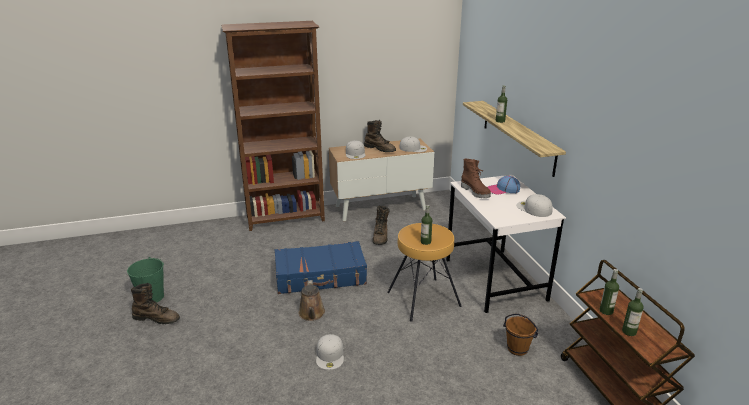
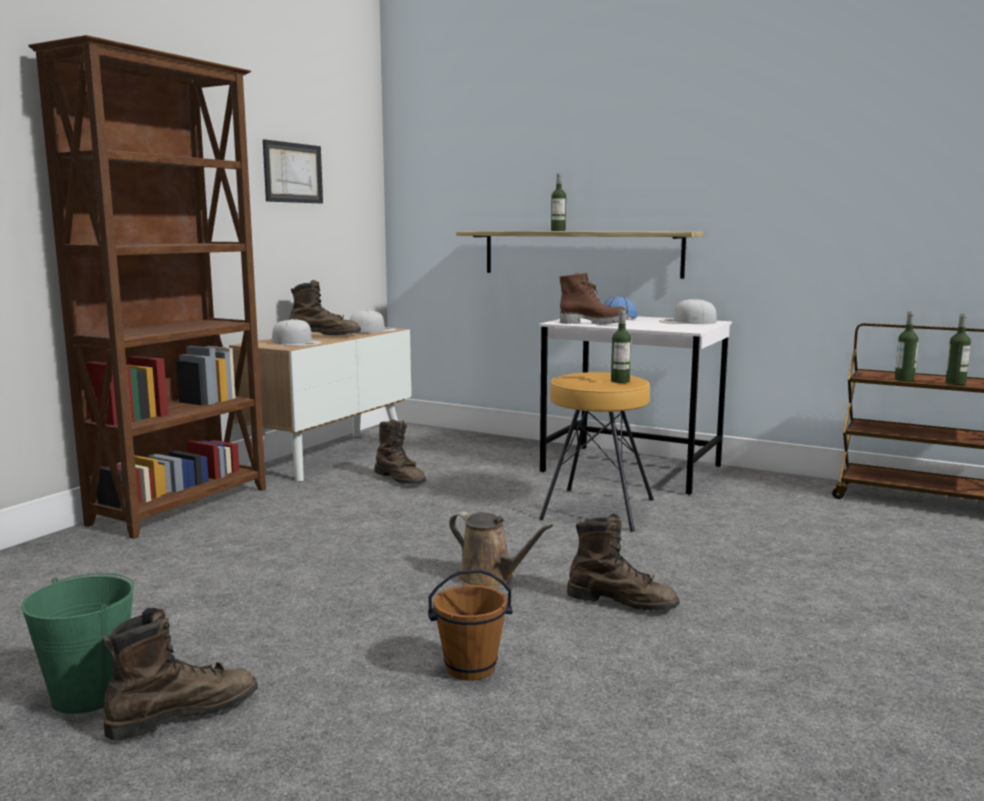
camera: 45 degrees left, 15 degrees down
blue suitcase [275,241,367,294] -> none
white cap [316,334,344,370] -> brown boot [567,514,680,611]
brown bucket [503,314,538,356] -> brown bucket moved to [428,569,513,681]
none -> picture [263,139,323,203]

